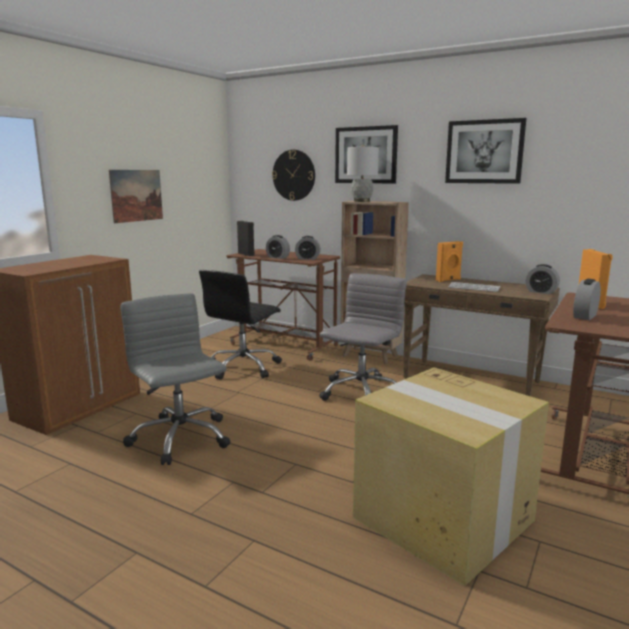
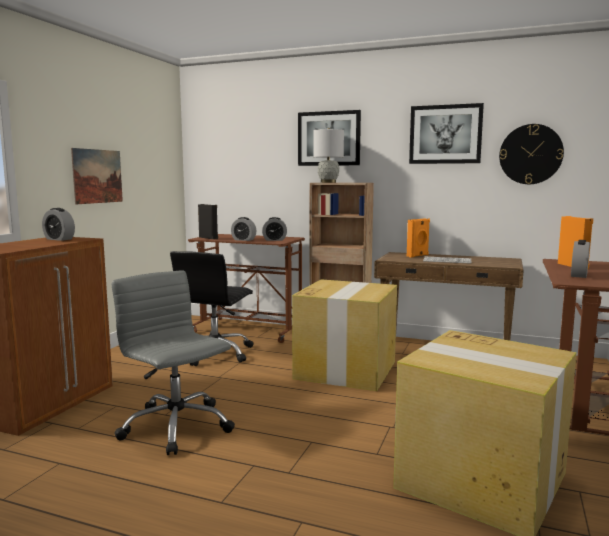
camera: 10 degrees left, 5 degrees down
wall clock [272,150,315,201] -> wall clock moved to [499,124,564,184]
grey office chair [319,273,407,401] -> cardboard box [292,279,397,391]
alarm clock [525,264,560,294] -> alarm clock moved to [42,208,75,241]

